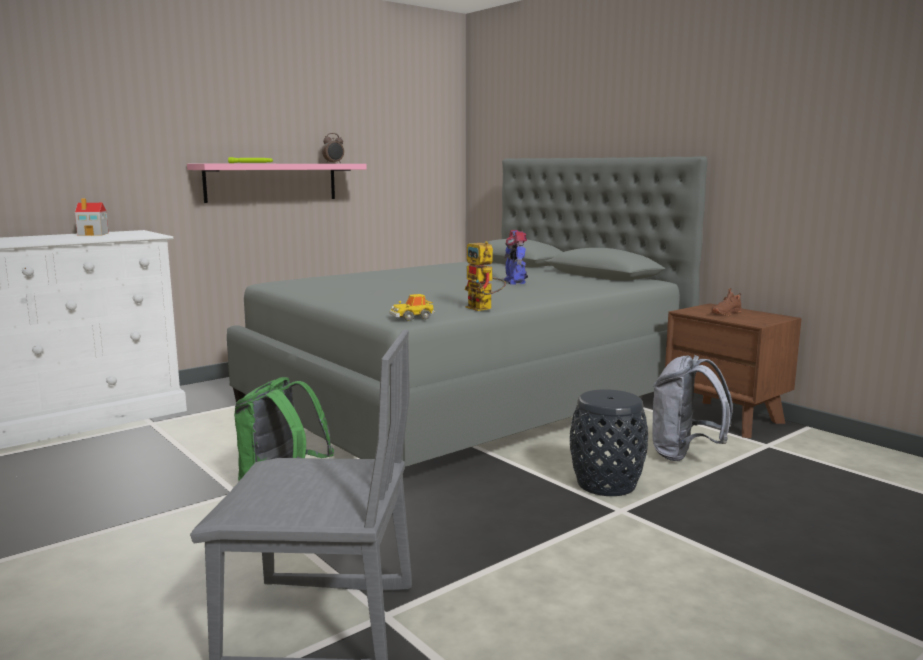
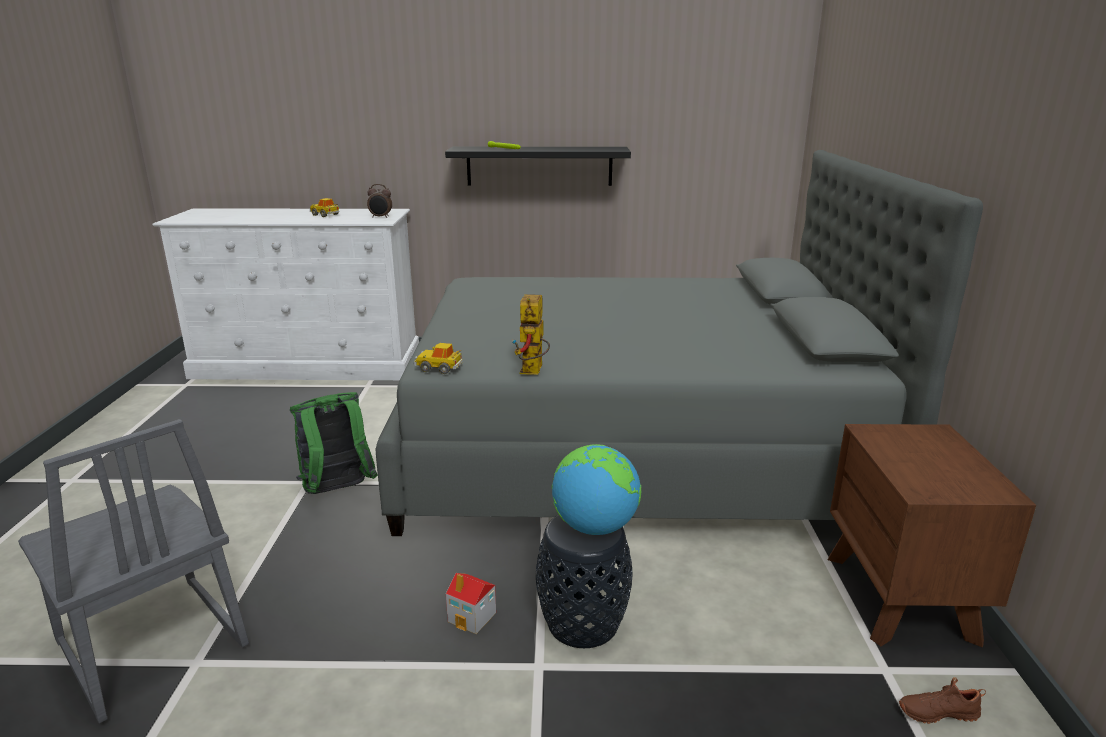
camera: 40 degrees right, 10 degrees up
toy house [75,198,108,236] -> toy house moved to [446,573,496,634]
pink shelf [187,164,367,203] -> black shelf [445,147,631,186]
alarm clock [322,133,344,163] -> alarm clock moved to [367,184,392,218]
toy robot [504,230,528,285] -> none
grey backpack [652,355,733,461] -> none
brown shoe [712,288,742,316] -> brown shoe moved to [899,677,986,724]
none -> toy car [310,198,339,217]
none -> globe [552,444,641,535]

